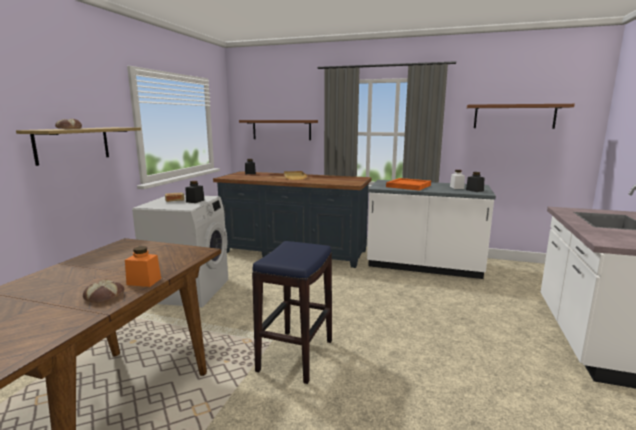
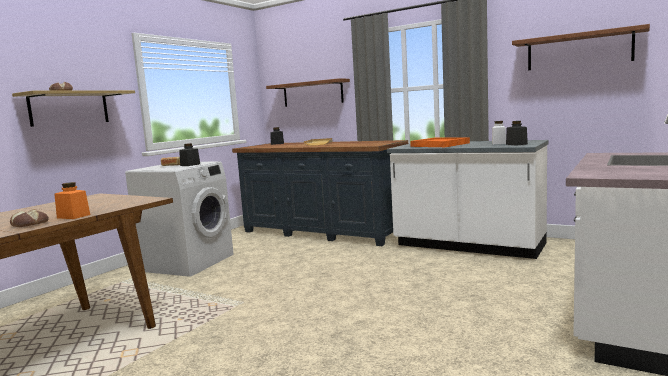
camera: 15 degrees right, 5 degrees down
stool [252,241,332,384] -> none

